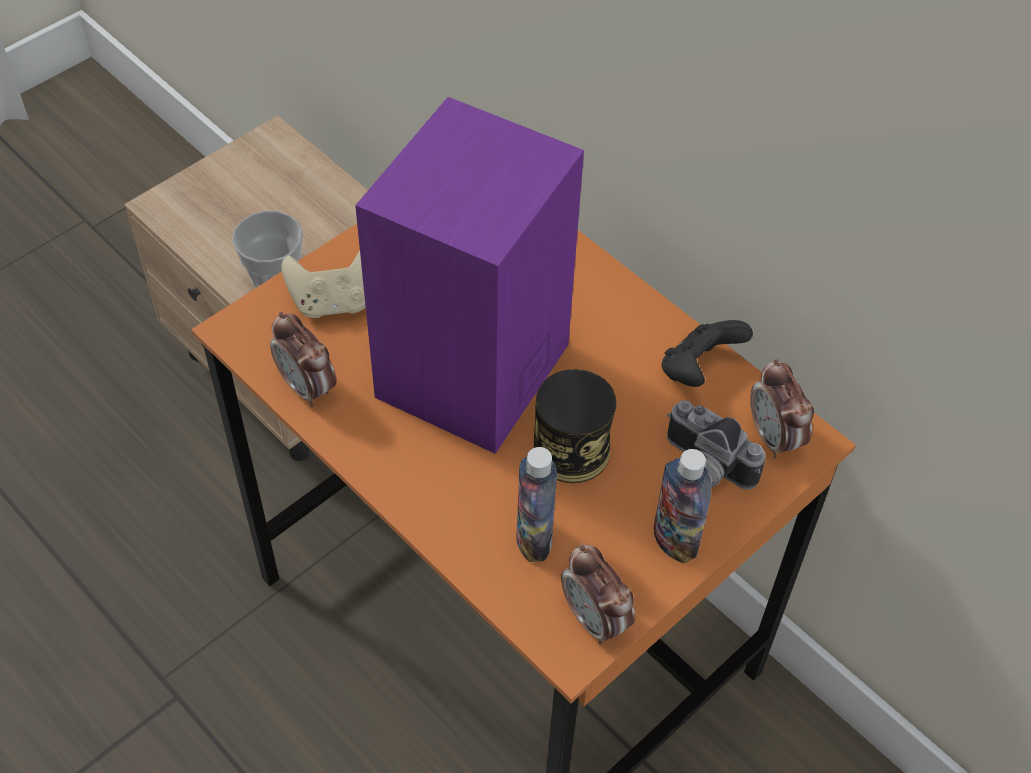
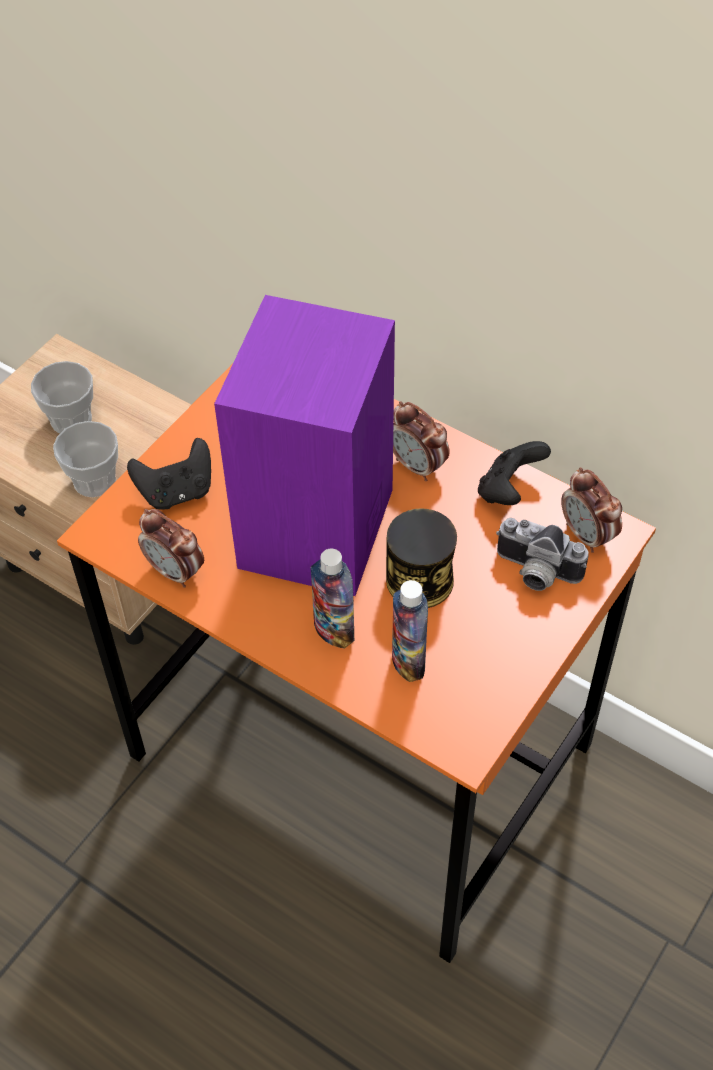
camera: 10 degrees left, 0 degrees up
beige game controller [281,251,366,318] -> black game controller [127,438,211,510]
alarm clock [561,544,635,644] -> alarm clock moved to [393,401,450,481]
bottle [654,449,712,564] -> bottle moved to [311,548,355,649]
none -> cup [31,361,93,434]

